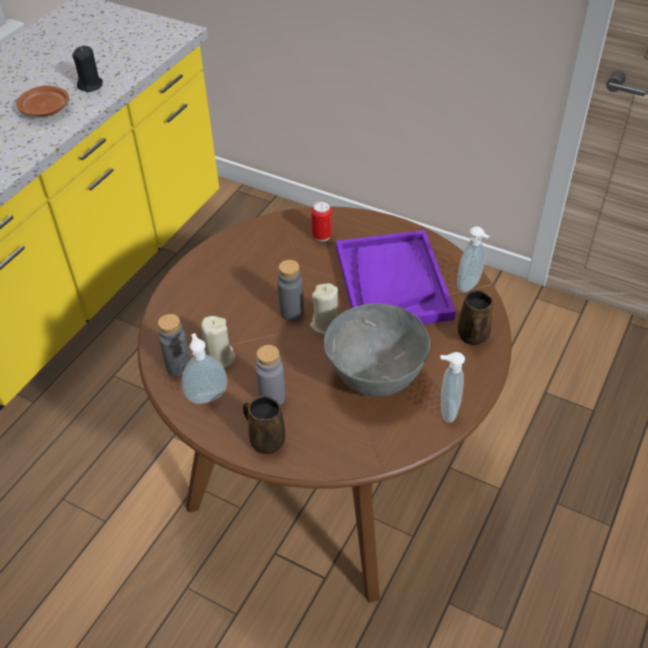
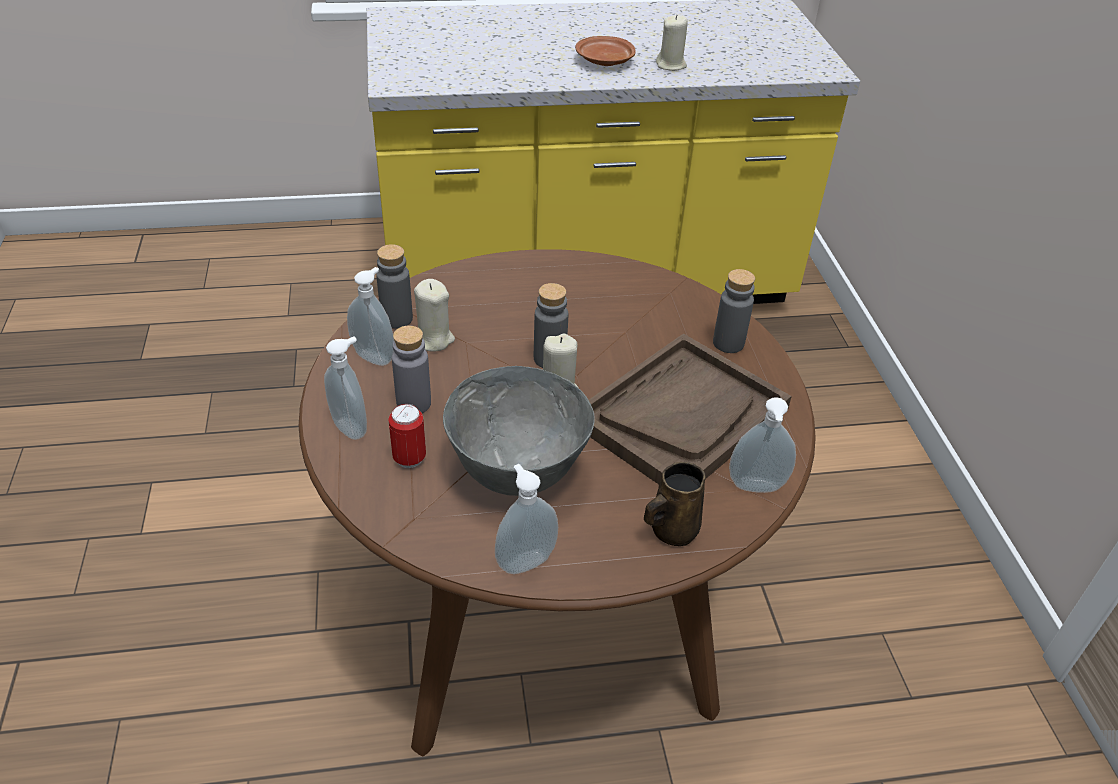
camera: 50 degrees right, 5 degrees down
black candle [72,46,103,92] -> beige candle [656,15,688,71]
brown mug [243,396,285,454] -> soap dispenser [324,337,367,440]
can [311,201,332,241] -> can moved to [388,404,426,468]
purple tray [336,230,456,324] -> brown tray [589,333,792,484]
none -> grey bottle [713,269,755,353]

